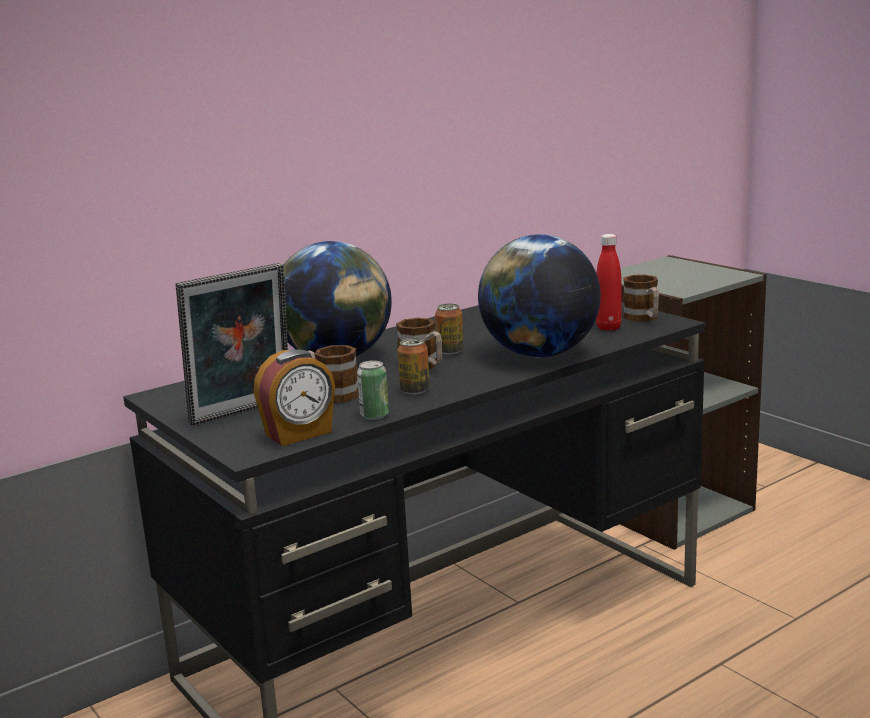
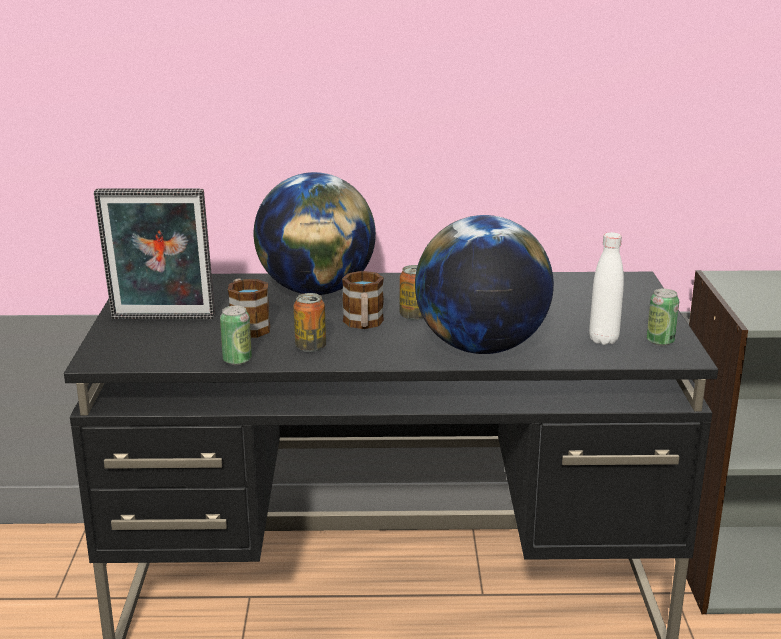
camera: 35 degrees right, 5 degrees up
alarm clock [253,350,335,446] -> none
red bottle [596,234,622,331] -> white bottle [589,232,624,345]
mug [623,275,659,322] -> can [647,289,679,346]

